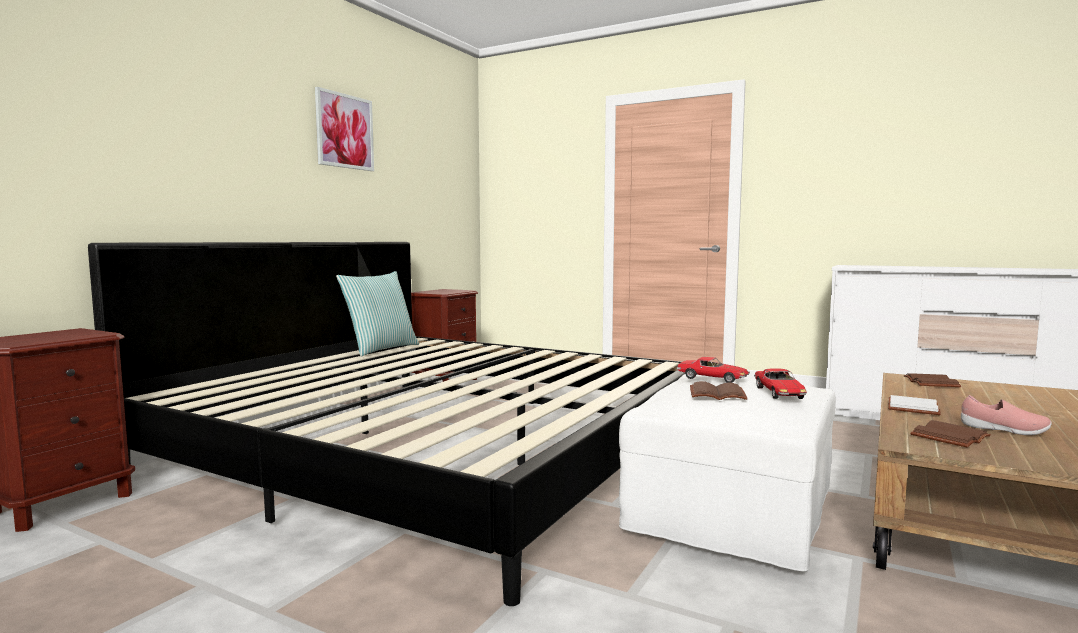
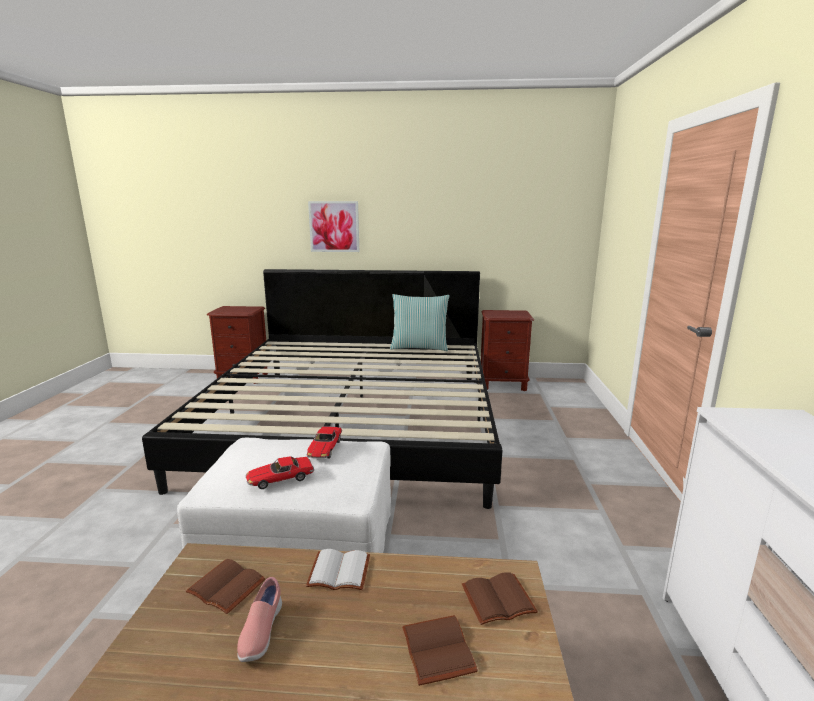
camera: 65 degrees right, 10 degrees up
picture [315,87,374,171] -> picture moved to [308,201,359,252]
brown book [690,381,748,400] -> brown book moved to [402,615,478,686]

